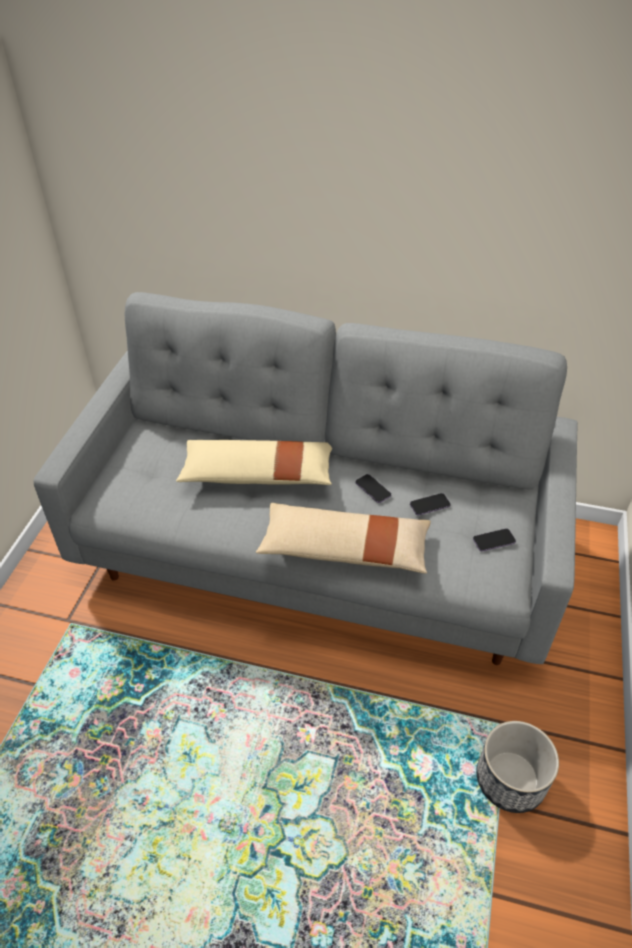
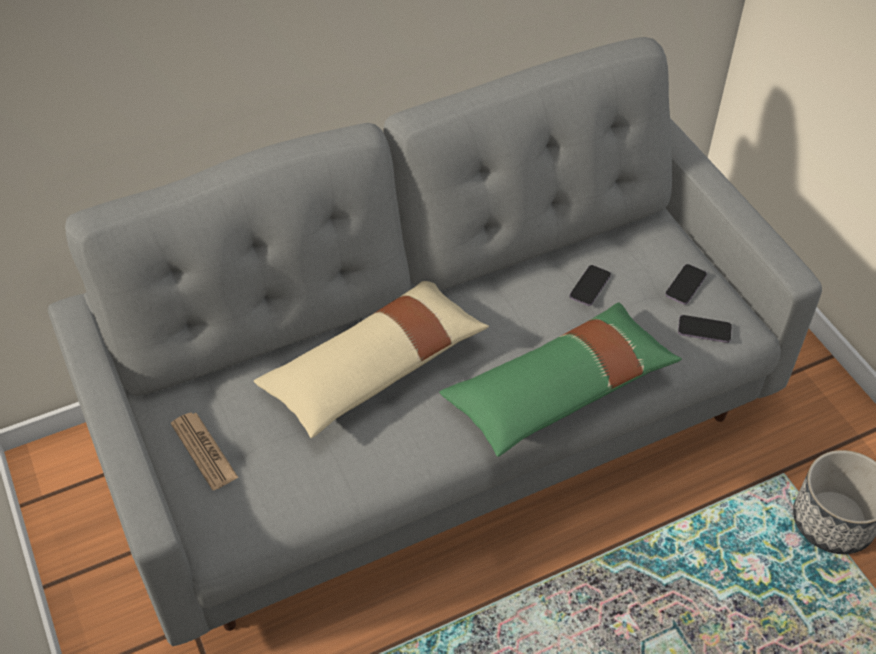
camera: 40 degrees left, 5 degrees up
beige pillow [256,503,431,573] -> green pillow [439,302,682,457]
phone [356,474,391,503] -> phone moved to [678,315,732,343]
none -> newspaper [171,412,238,490]

